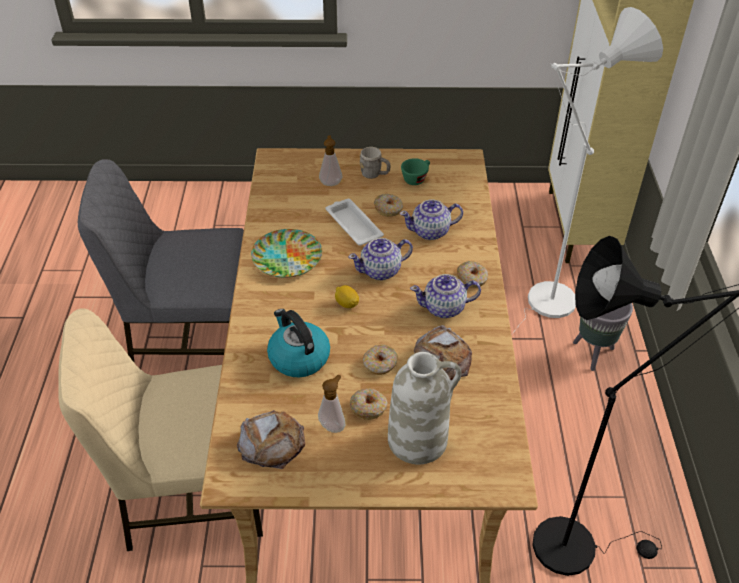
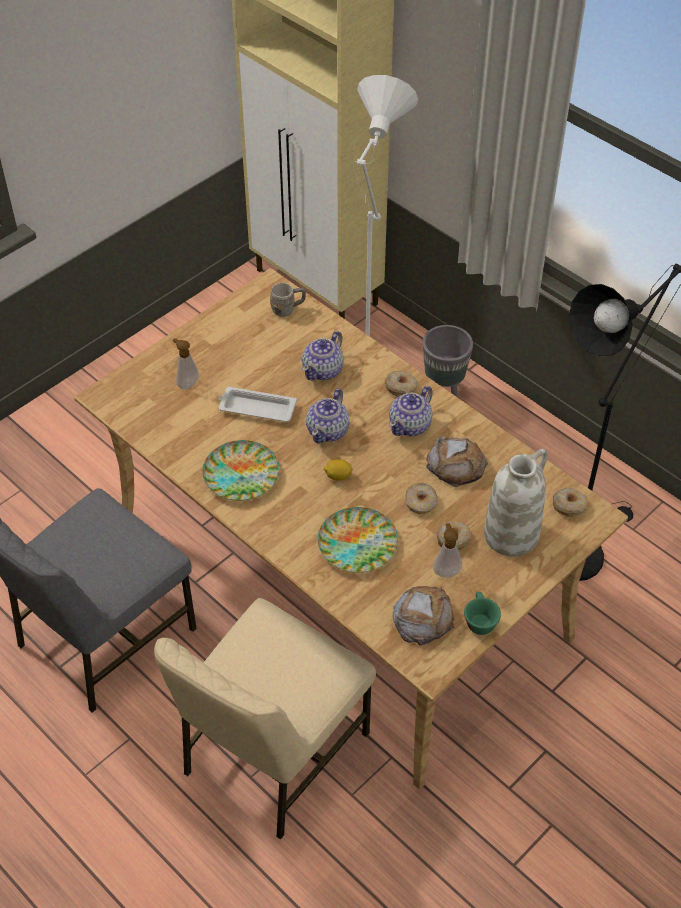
camera: 45 degrees left, 5 degrees up
kettle [267,309,330,377] -> plate [318,507,398,573]
grey mug [360,147,390,179] -> grey mug moved to [270,283,306,317]
donut [374,194,403,217] -> donut moved to [553,488,588,517]
green cup [401,158,430,185] -> green cup moved to [464,592,501,635]

